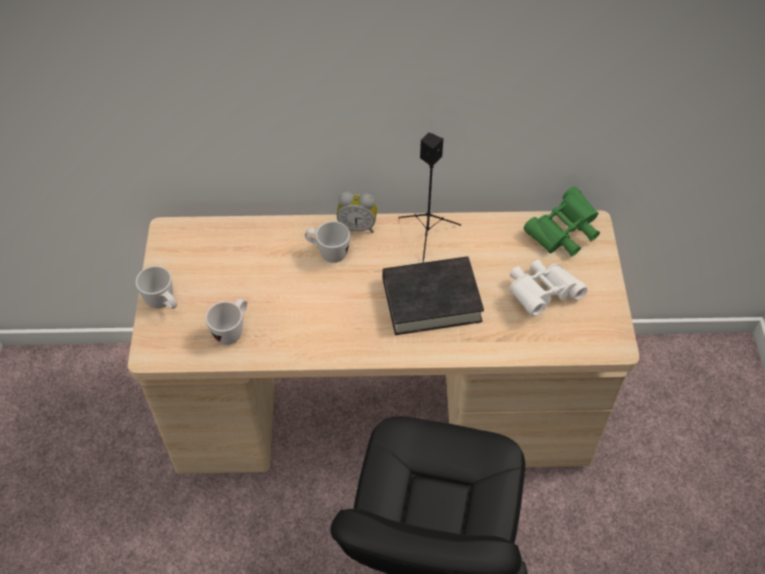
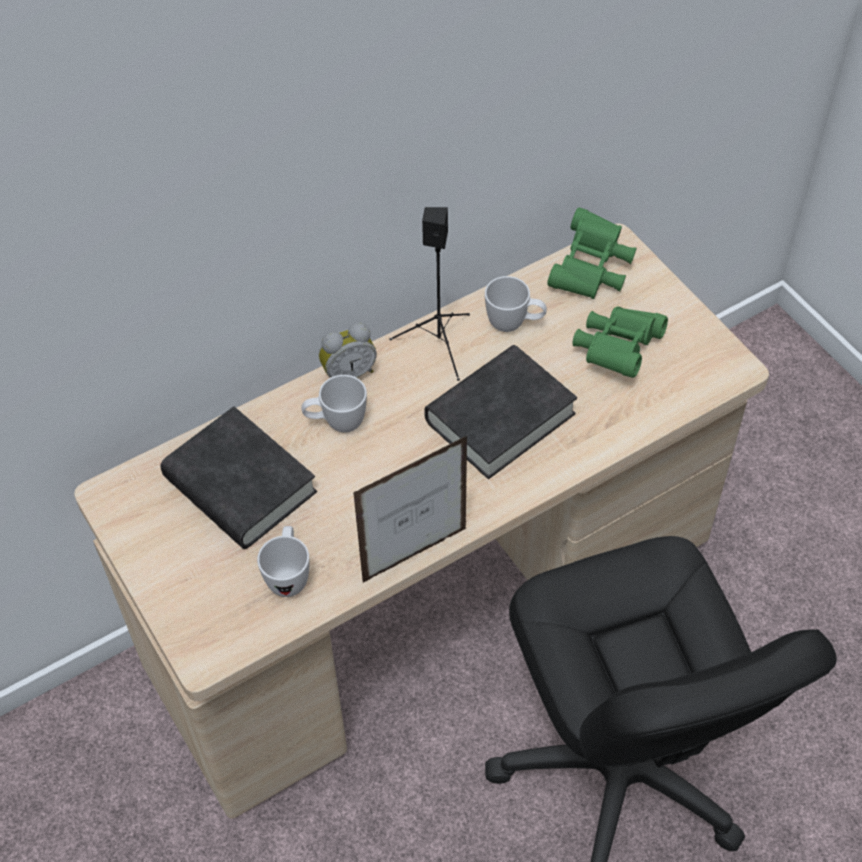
camera: 30 degrees left, 0 degrees up
white mug [136,266,177,309] -> white mug moved to [485,276,547,332]
white binoculars [509,260,588,316] -> green binoculars [573,306,668,378]
none -> black book [160,406,317,549]
none -> picture frame [353,435,468,583]

